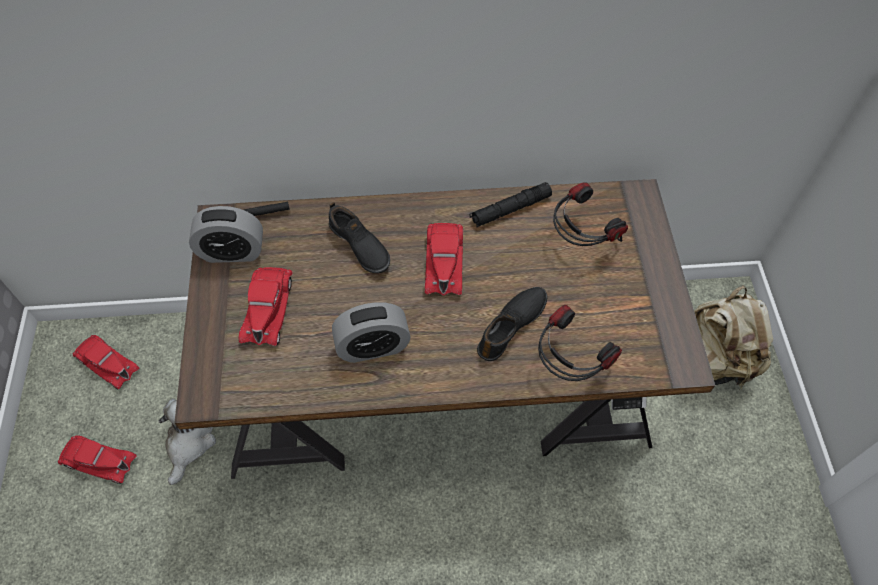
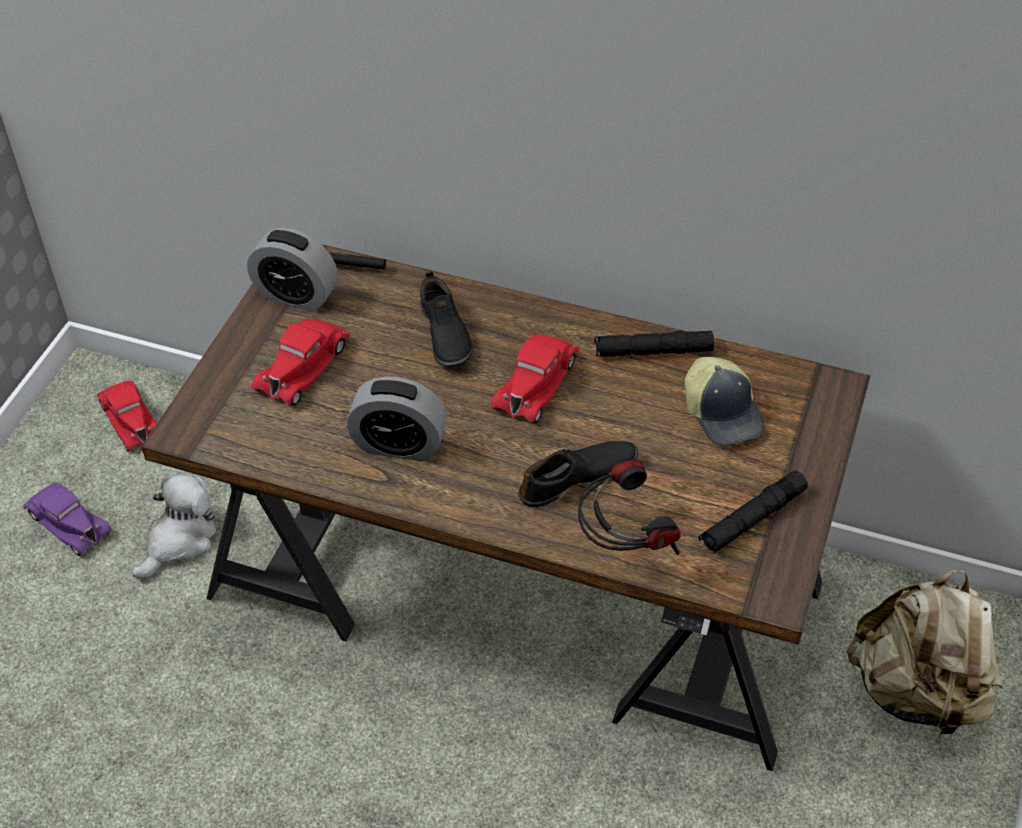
camera: 25 degrees right, 10 degrees down
red toy car [58,435,137,484] -> purple toy car [23,483,112,556]
headphones [553,183,628,246] -> cap [685,357,765,446]
none -> black flashlight [699,470,808,554]

